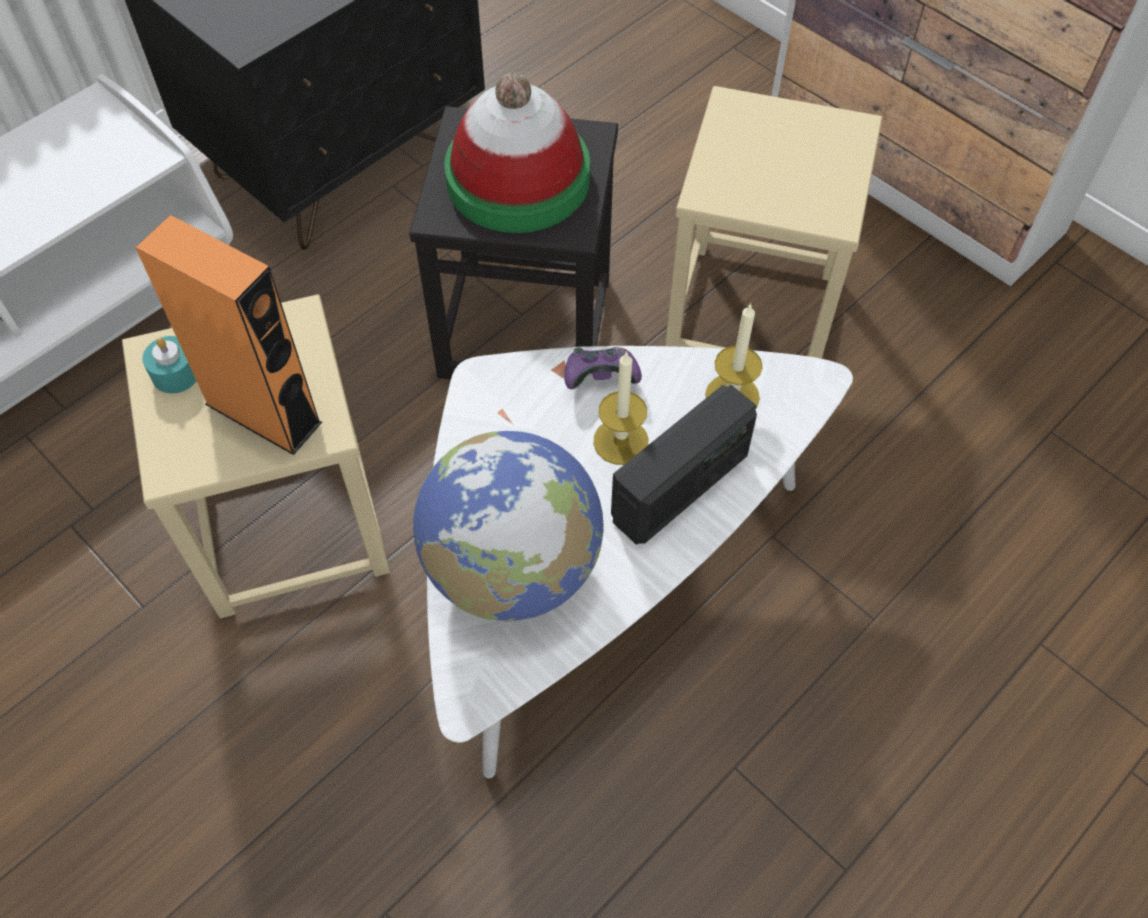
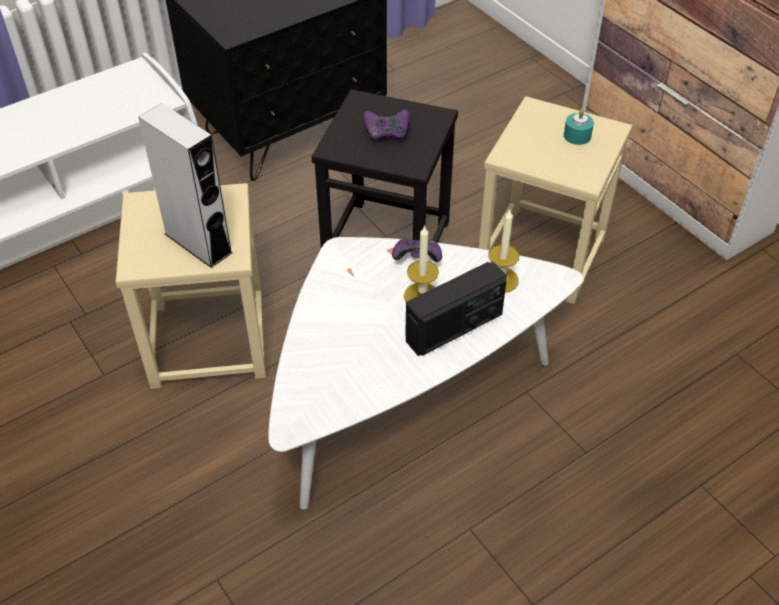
camera: 10 degrees right, 10 degrees down
orange speaker [135,215,322,455] -> grey speaker [138,103,233,268]
turquoise candle [142,336,196,393] -> turquoise candle moved to [564,109,594,145]
globe [413,431,604,621] -> none
hat [444,73,590,233] -> purple game controller [363,110,409,142]

